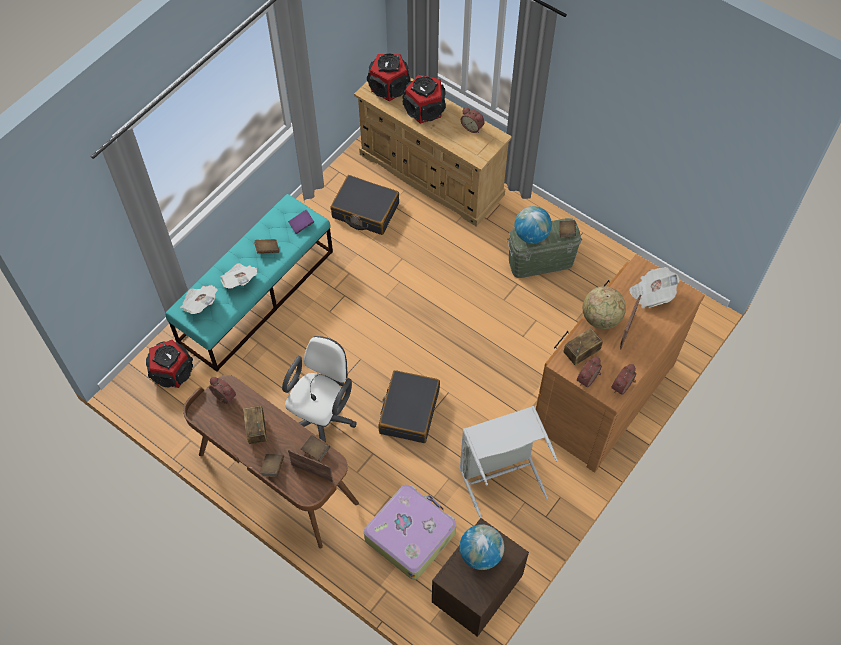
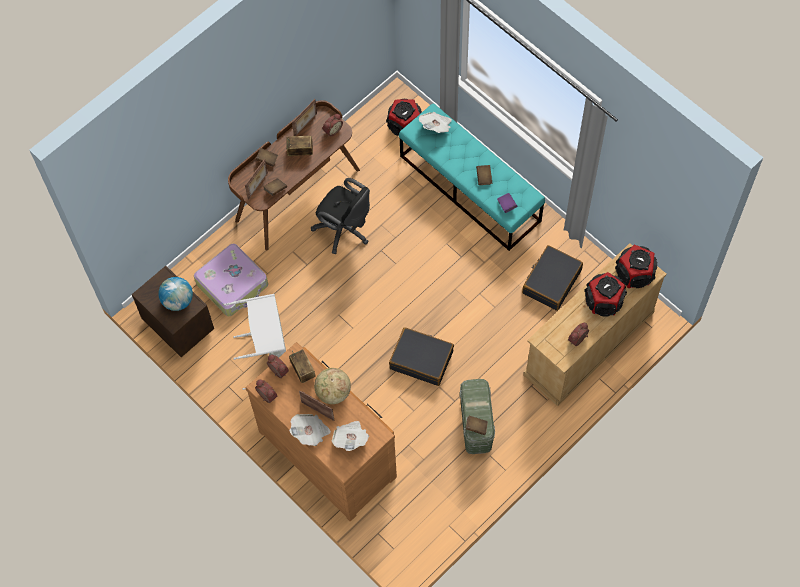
camera: 100 degrees right, 5 degrees up
newspaper [220,263,257,288] -> newspaper moved to [289,414,331,446]
white office chair [282,336,357,443] -> black office chair [311,178,370,254]
black suitcase [378,370,440,443] -> black suitcase moved to [389,327,454,386]
globe [514,206,552,243] -> none
none -> picture frame [292,99,317,136]

